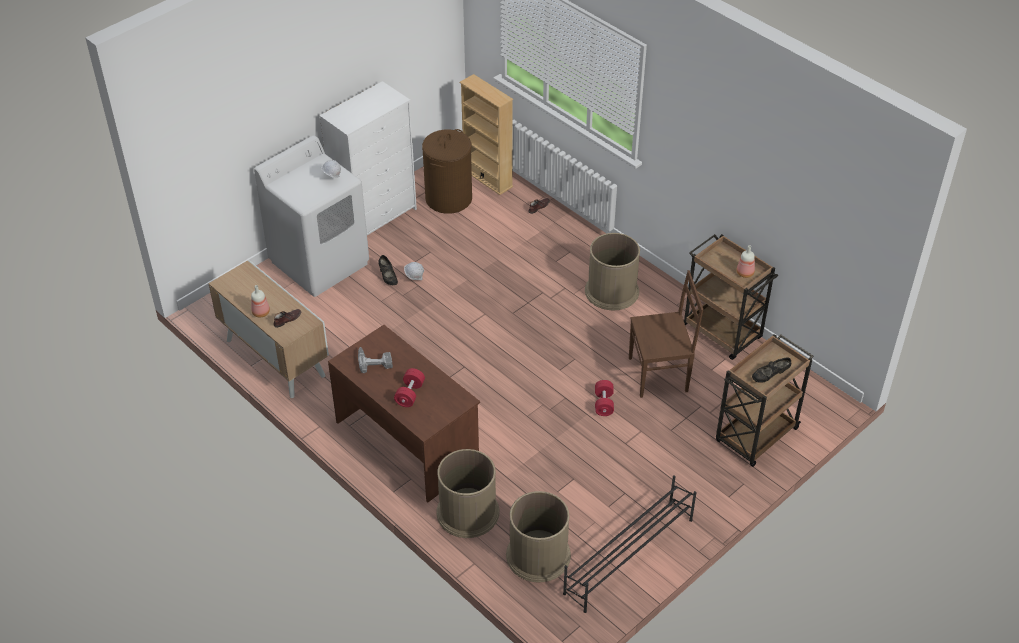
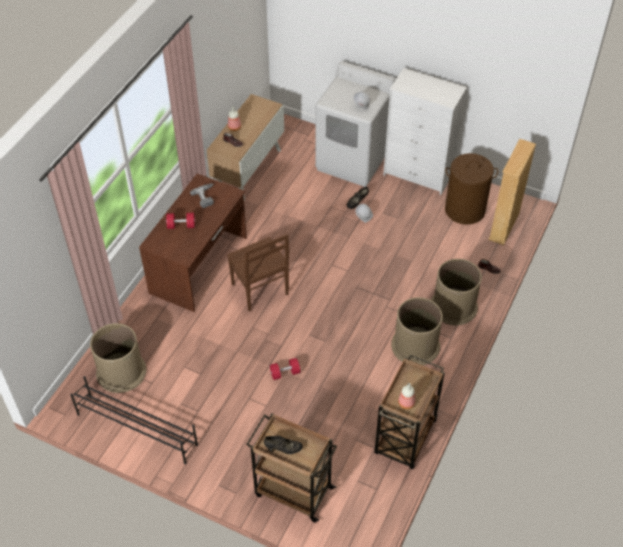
camera: 70 degrees right, 5 degrees up
brown trash can [436,449,500,538] -> brown trash can moved to [431,259,482,325]
brown chair [629,270,703,398] -> brown chair moved to [227,234,289,311]
black shoe [752,358,791,383] -> black shoe turned 135 degrees clockwise [264,436,303,454]

